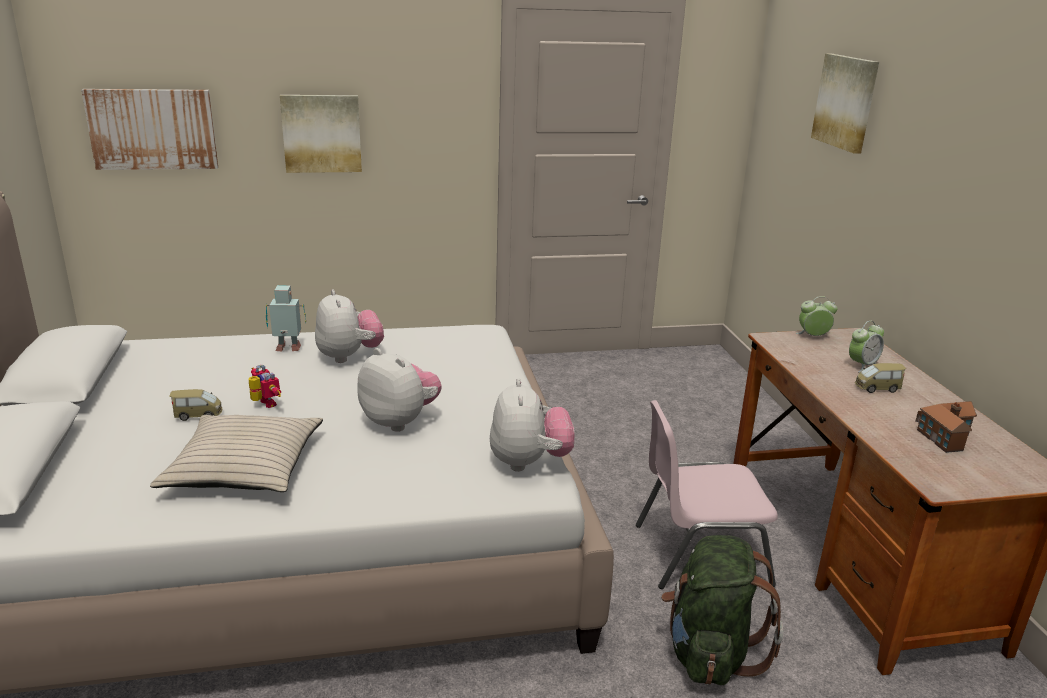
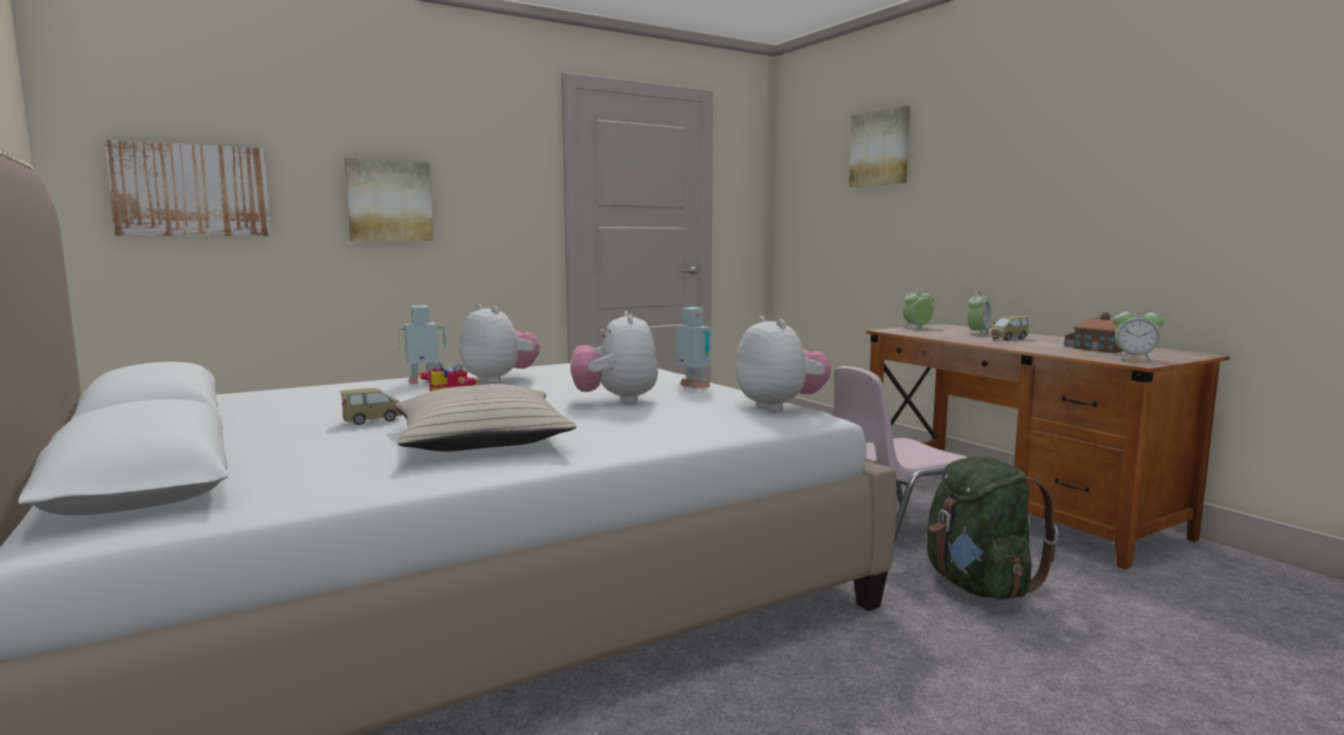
camera: 20 degrees left, 15 degrees down
plush toy [358,348,441,432] -> plush toy turned 120 degrees counterclockwise [570,311,658,404]
none -> toy robot [676,307,711,389]
none -> alarm clock [1113,305,1164,362]

